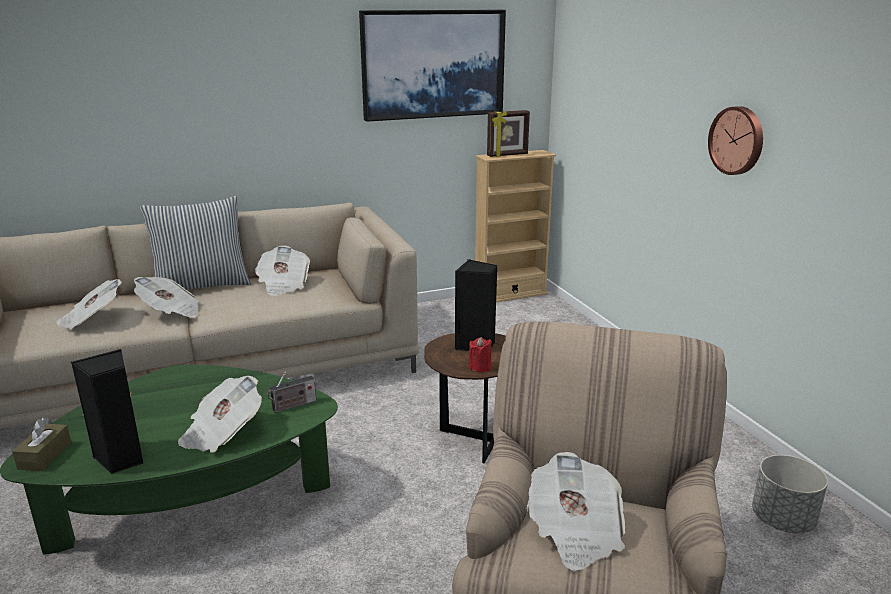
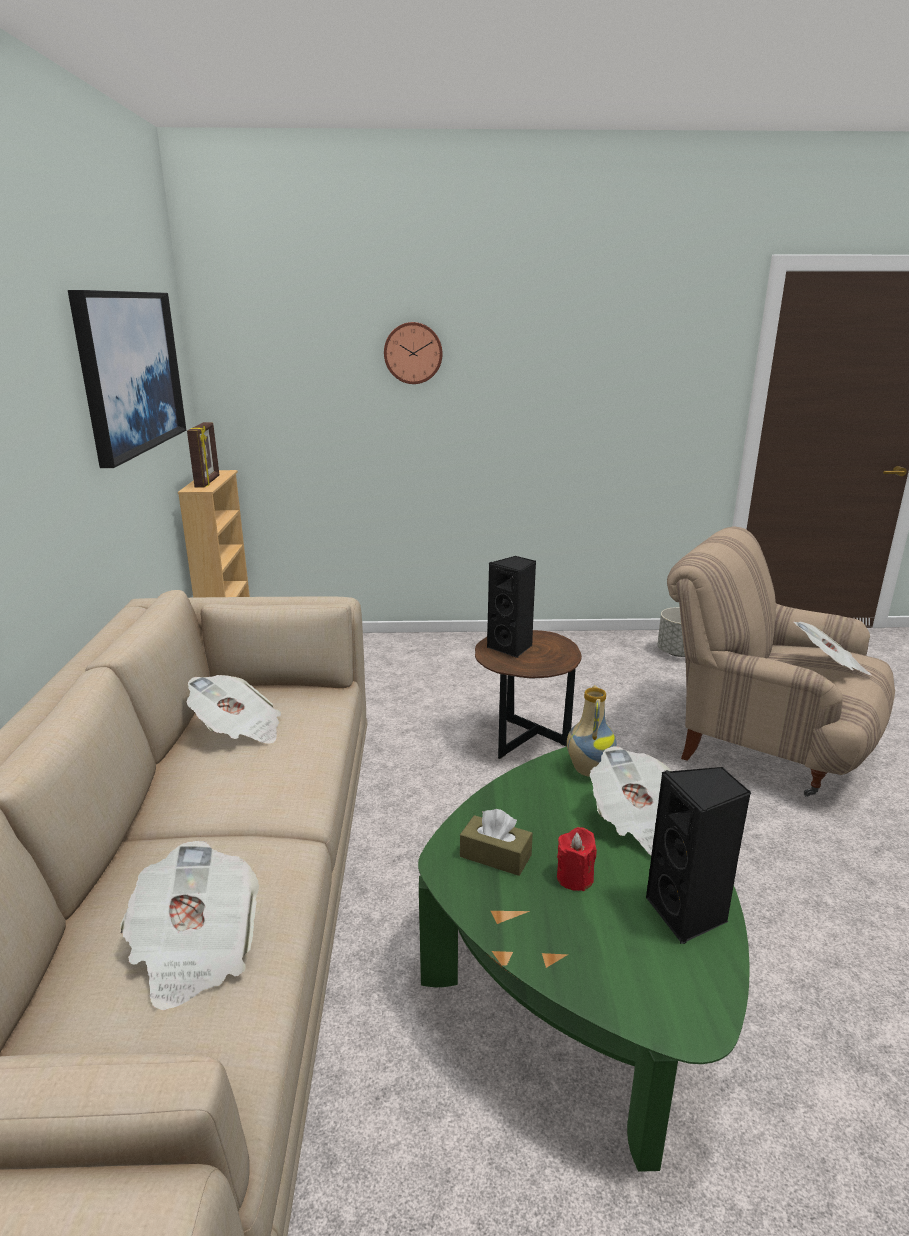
camera: 70 degrees left, 0 degrees up
brown tissue box [12,417,71,471] -> brown tissue box moved to [460,809,533,876]
newspaper [134,277,200,318] -> none
pillow [140,196,251,290] -> none
radio [267,372,316,413] -> vase [567,685,617,777]
red candle [469,337,492,372] -> red candle moved to [557,827,597,891]
wall clock [708,106,763,175] -> wall clock moved to [384,322,443,384]

